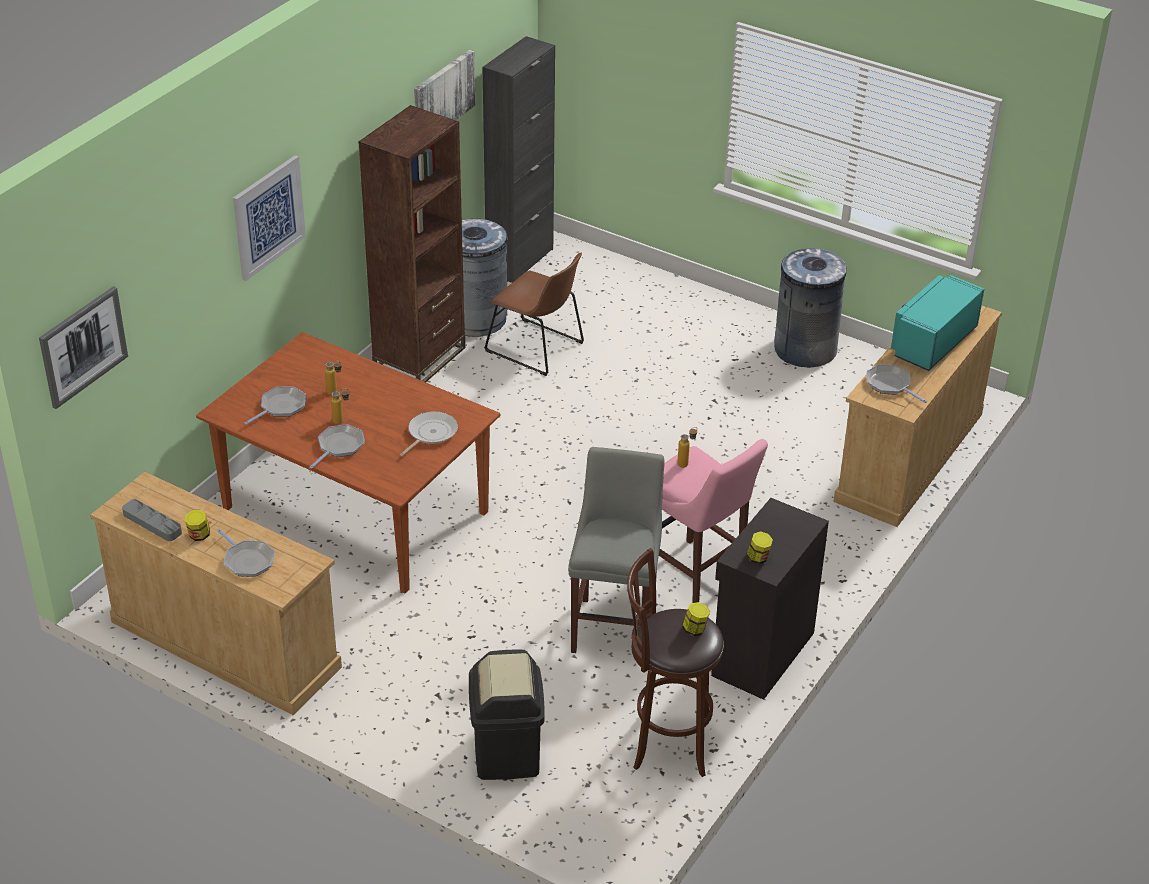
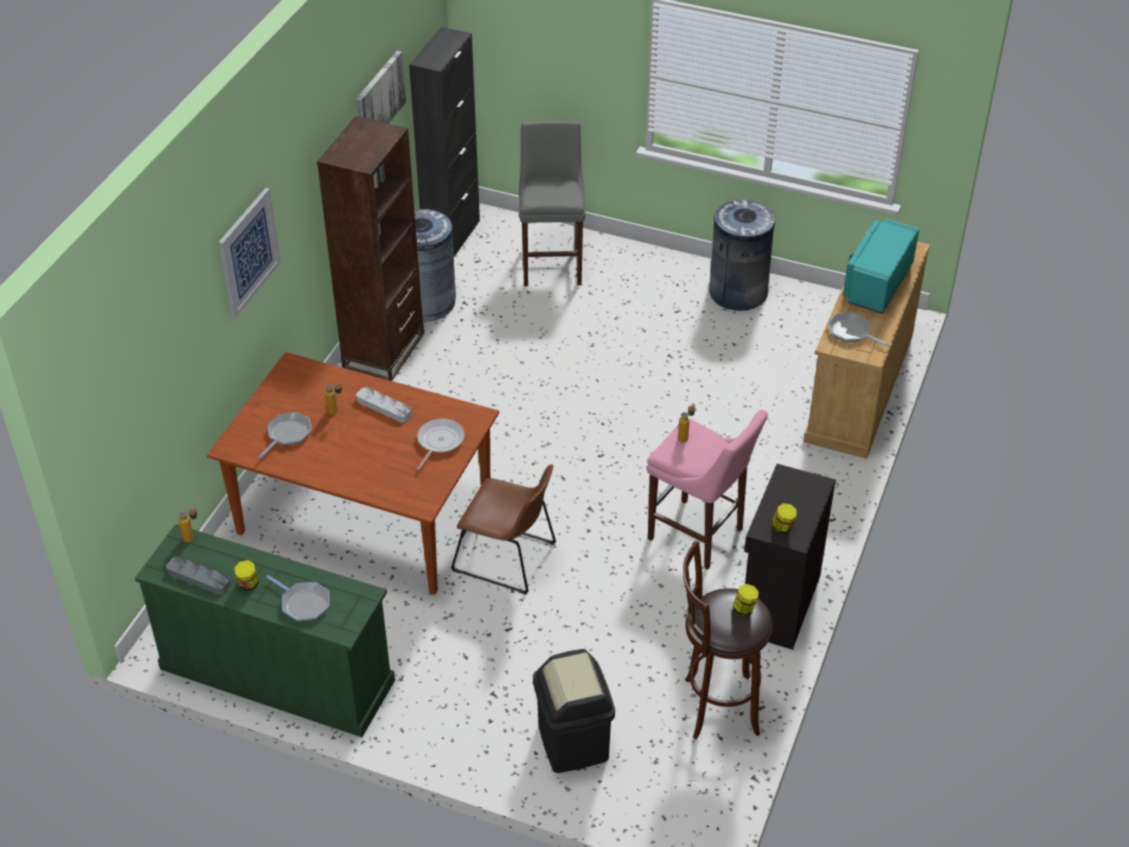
camera: 10 degrees left, 5 degrees up
picture [39,286,128,409] -> none
beige dresser [90,472,342,716] -> green dresser [135,524,395,737]
frying pan [309,424,365,469] -> none
bottle [331,388,350,424] -> bottle moved to [179,508,198,542]
brown chair [484,253,584,376] -> brown chair moved to [451,464,556,595]
grey stool [568,447,665,653] -> grey stool moved to [519,121,586,286]
none -> grey tray [356,387,412,423]

